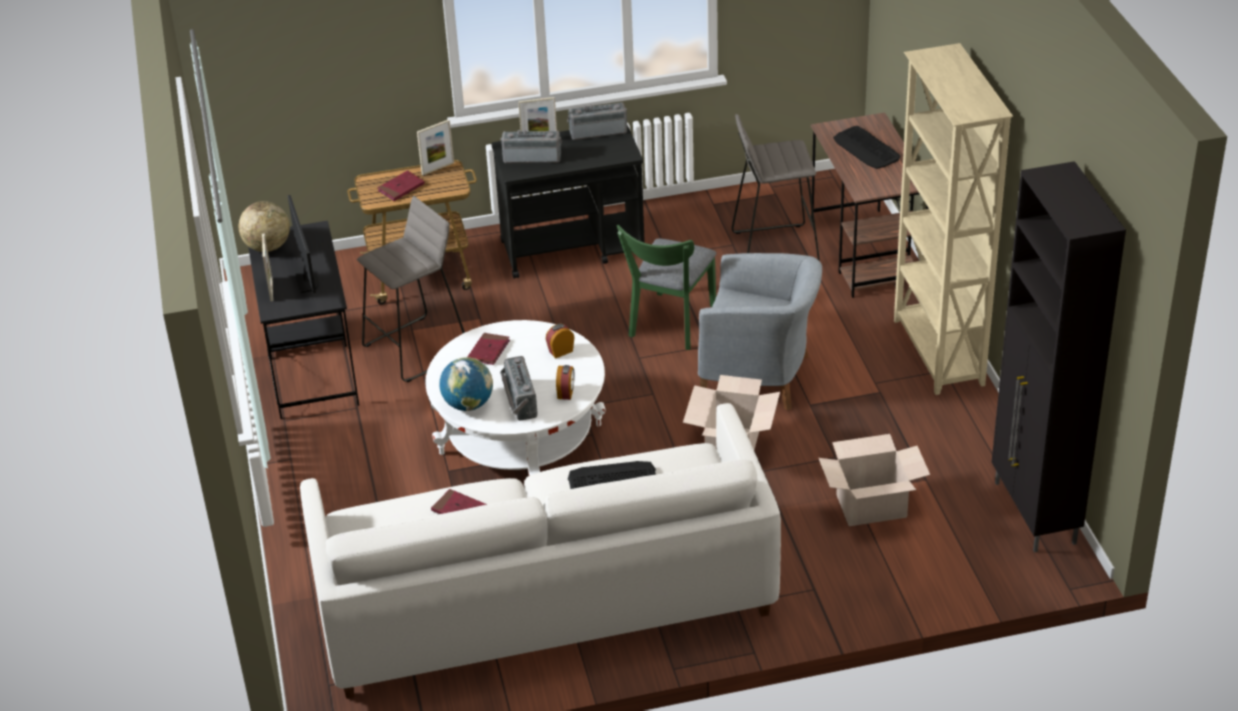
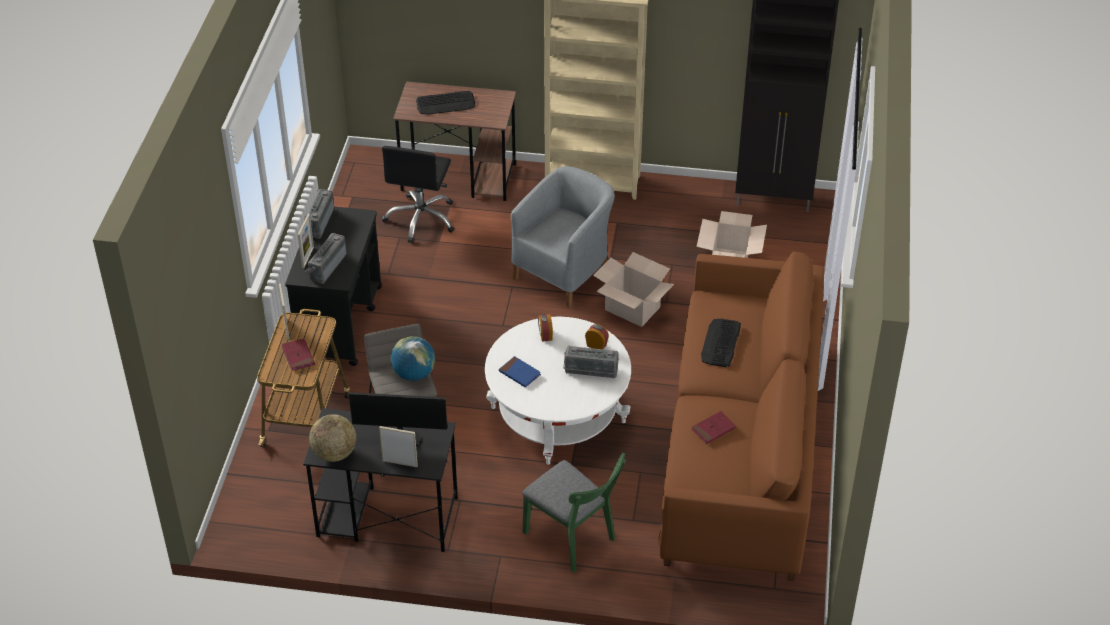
camera: 70 degrees left, 5 degrees up
white sofa [300,403,781,699] -> brown sofa [658,251,824,581]
globe [439,357,493,411] -> globe moved to [391,336,435,381]
red book [467,333,510,365] -> blue book [499,356,541,388]
green chair [617,224,716,350] -> green chair moved to [522,453,626,573]
grey stool [732,114,820,261] -> black office chair [382,146,455,243]

